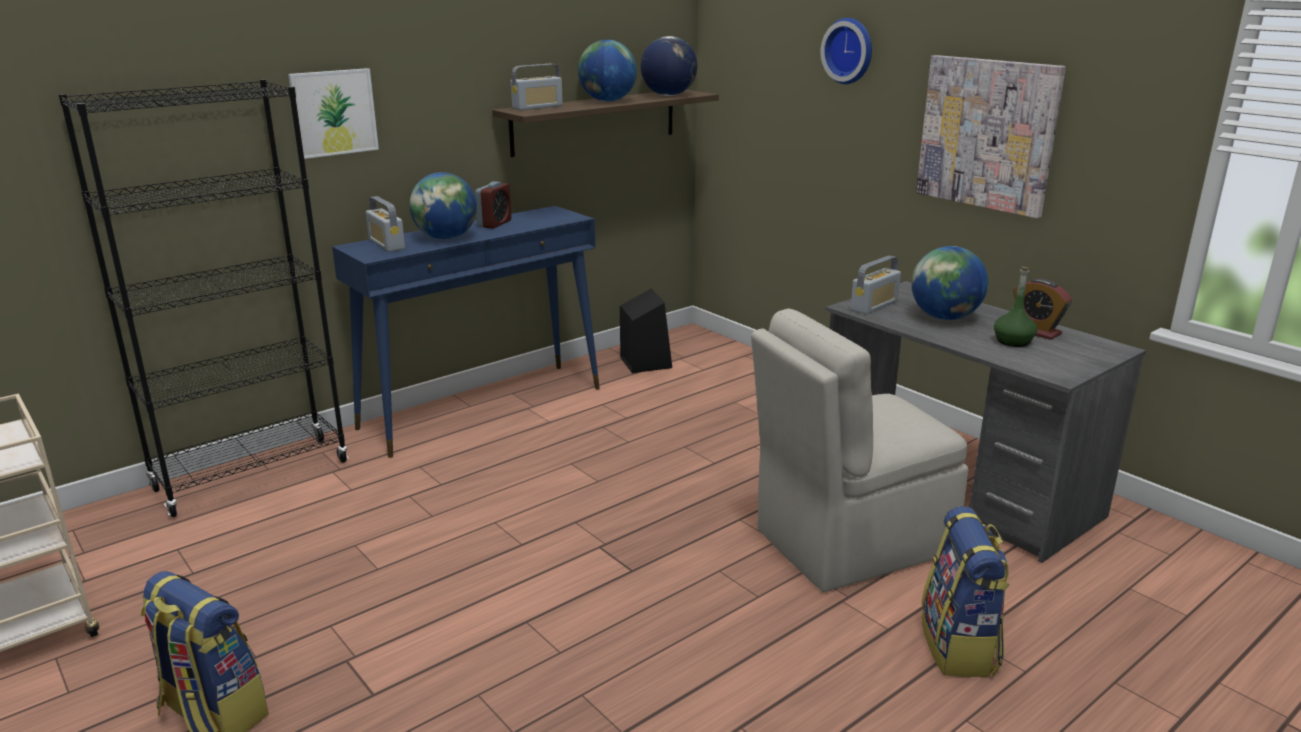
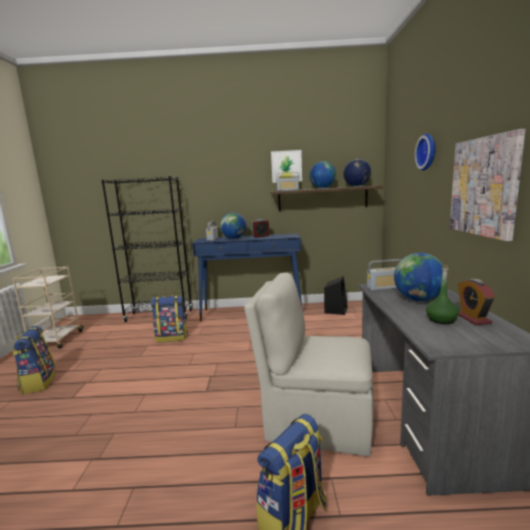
camera: 40 degrees right, 10 degrees down
picture [288,68,379,159] -> picture moved to [271,150,302,183]
none -> backpack [151,295,188,342]

